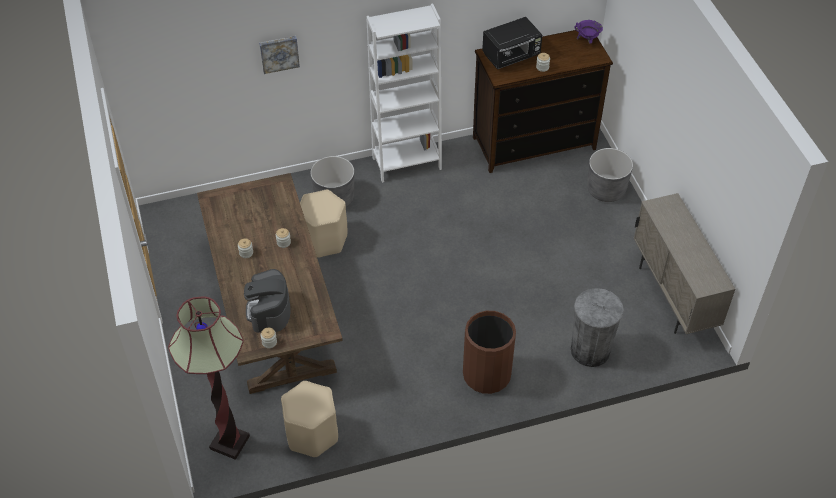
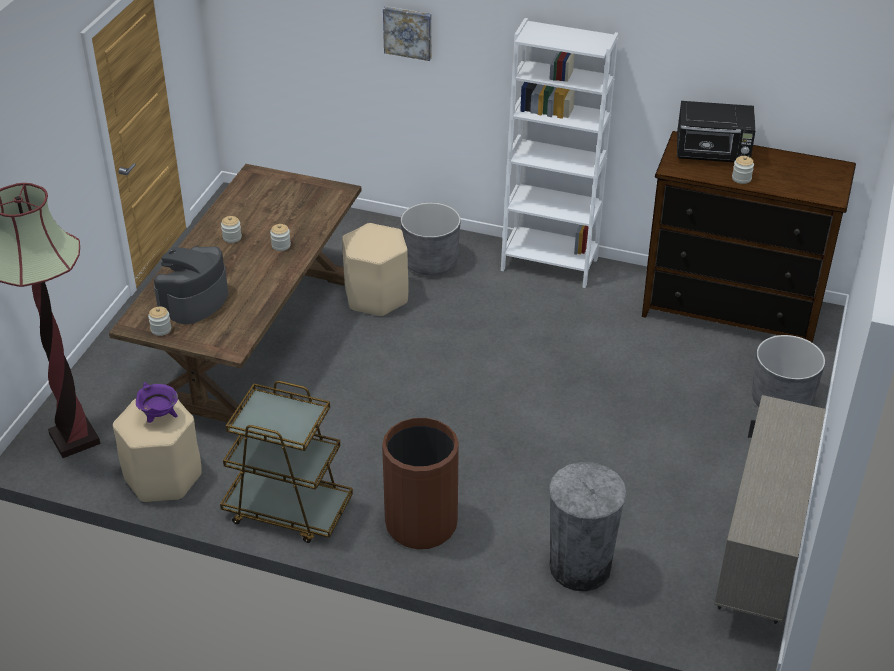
camera: 35 degrees right, 10 degrees down
purple cooking pot [574,20,603,44] -> purple cooking pot moved to [136,382,178,423]
none -> brown cart [220,381,353,543]

